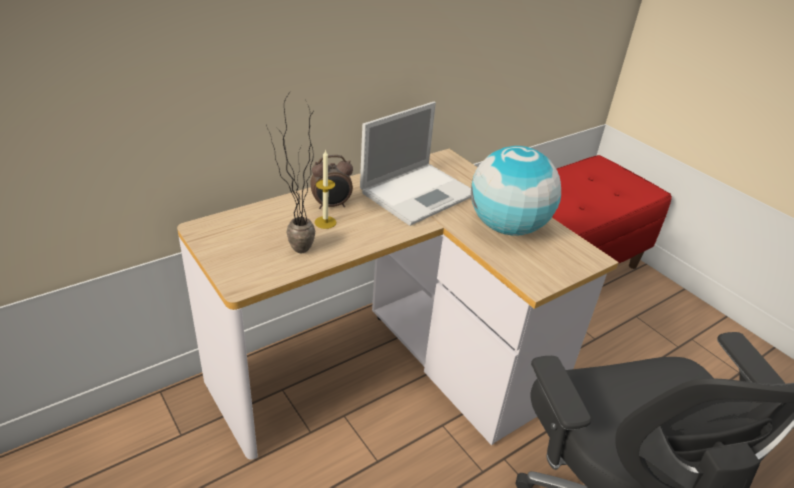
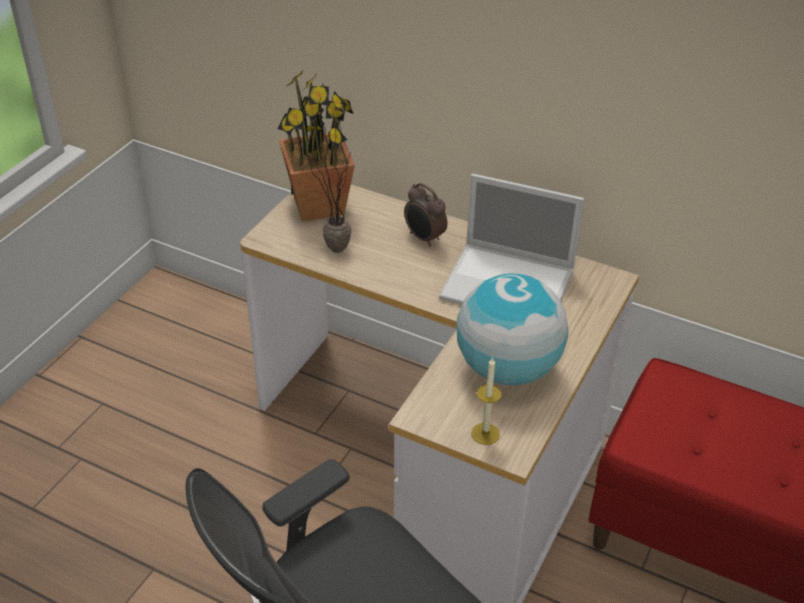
camera: 65 degrees right, 5 degrees up
candle [315,149,336,229] -> candle moved to [471,357,502,445]
none -> potted plant [278,70,355,221]

